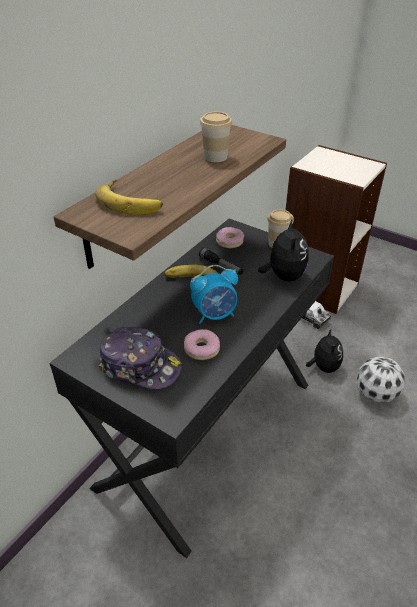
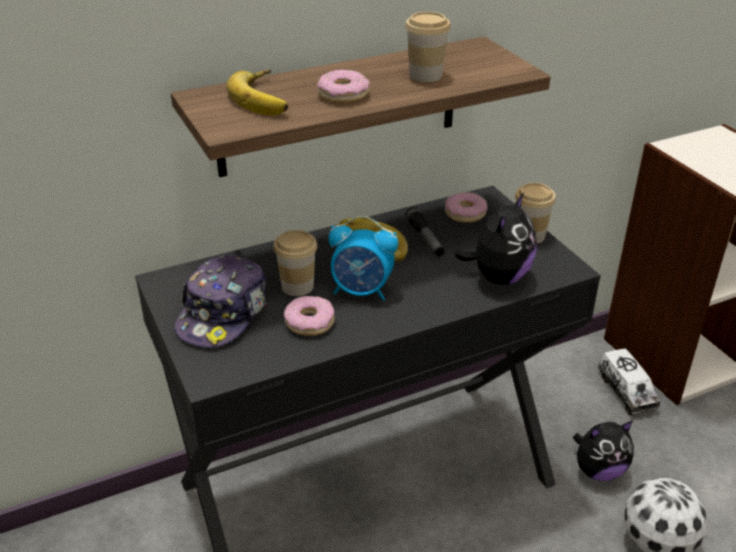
camera: 30 degrees right, 5 degrees down
cap [98,327,182,389] -> cap turned 60 degrees clockwise [175,255,267,348]
plush toy [306,328,343,373] -> plush toy turned 45 degrees clockwise [573,420,634,481]
none -> cup [273,230,317,296]
none -> donut [317,69,370,103]

